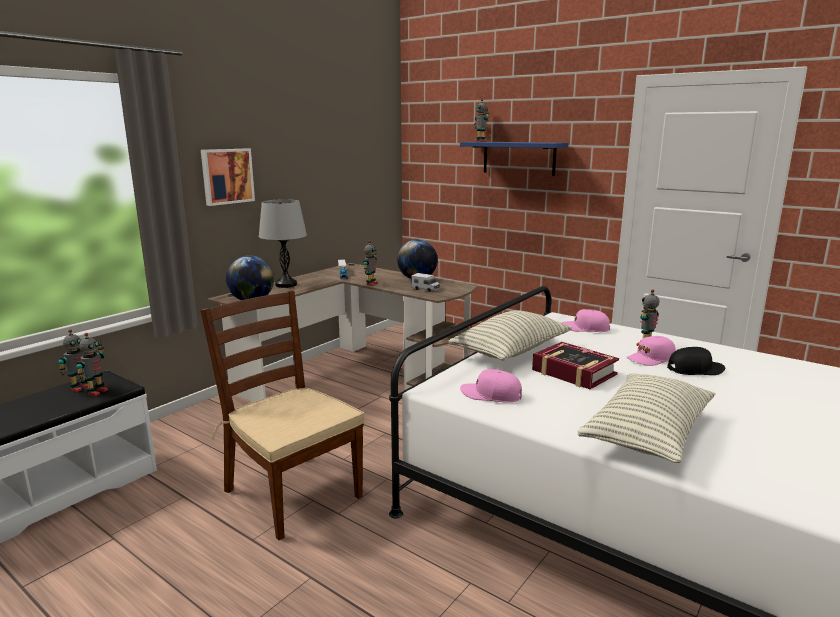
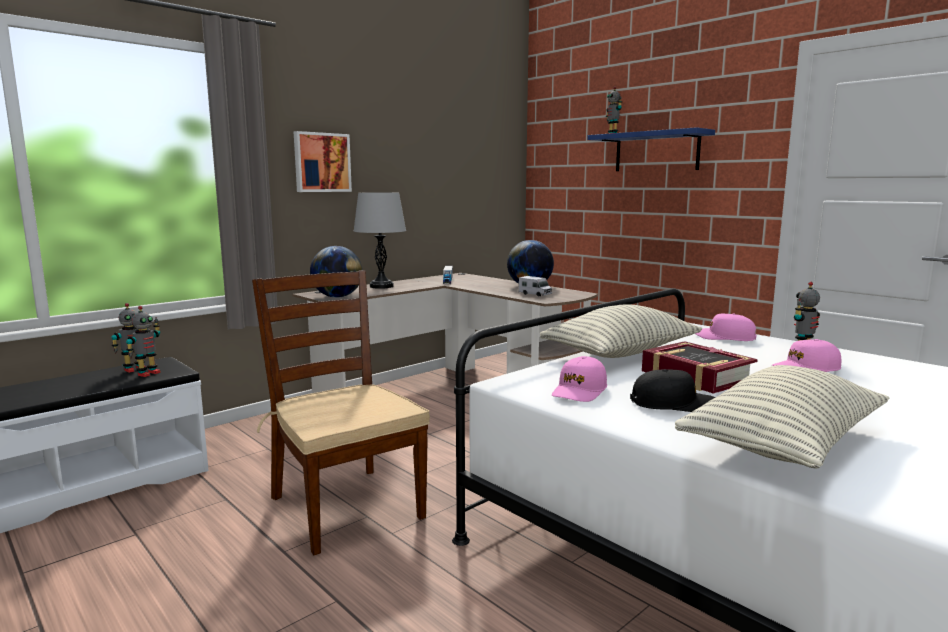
camera: 10 degrees right, 5 degrees down
toy robot [363,240,378,286] -> none
pink cap [460,369,522,403] -> pink cap turned 90 degrees counterclockwise [552,356,607,402]
black cap [667,347,725,375] -> black cap moved to [630,369,715,412]

